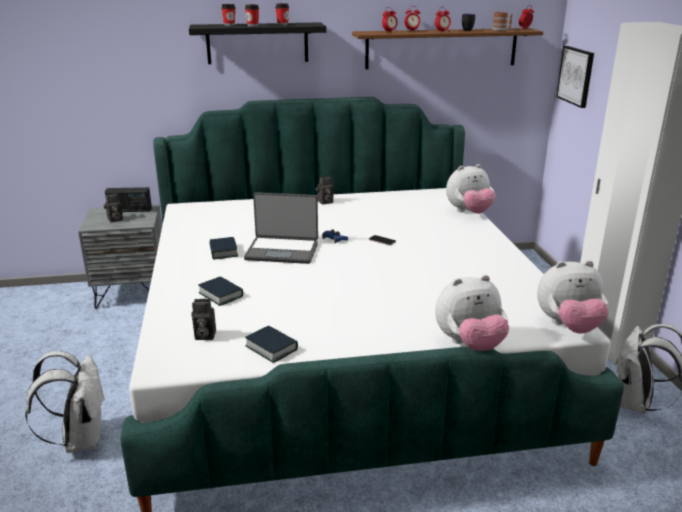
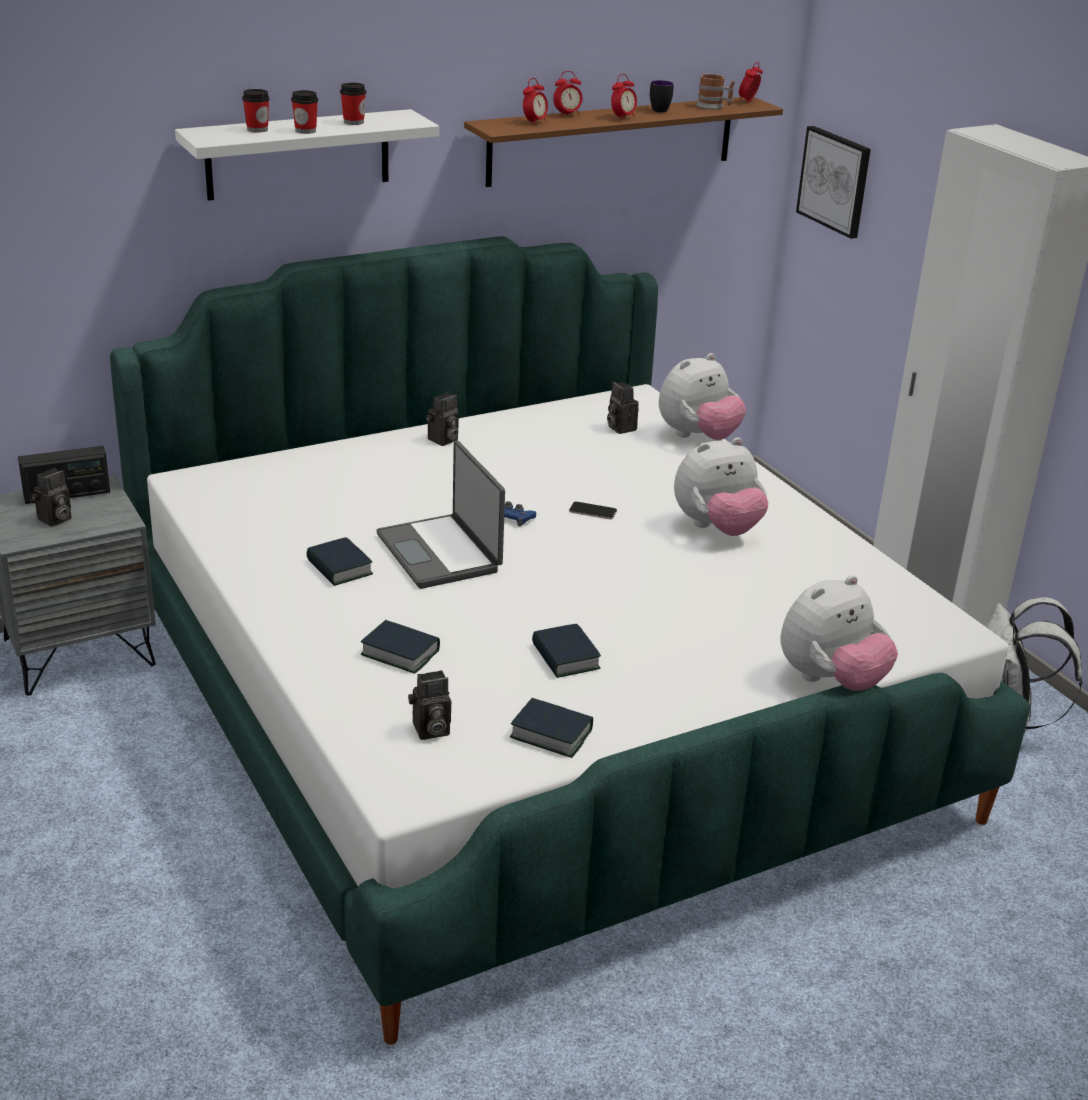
camera: 20 degrees left, 5 degrees up
white backpack [25,351,105,453] -> none
black shelf [189,22,327,64] -> white shelf [175,109,439,201]
laptop [244,192,318,264] -> laptop turned 75 degrees clockwise [376,441,505,589]
plush toy [537,260,609,334] -> plush toy moved to [674,437,768,536]
none -> book [532,624,601,678]
none -> camera [607,382,639,434]

